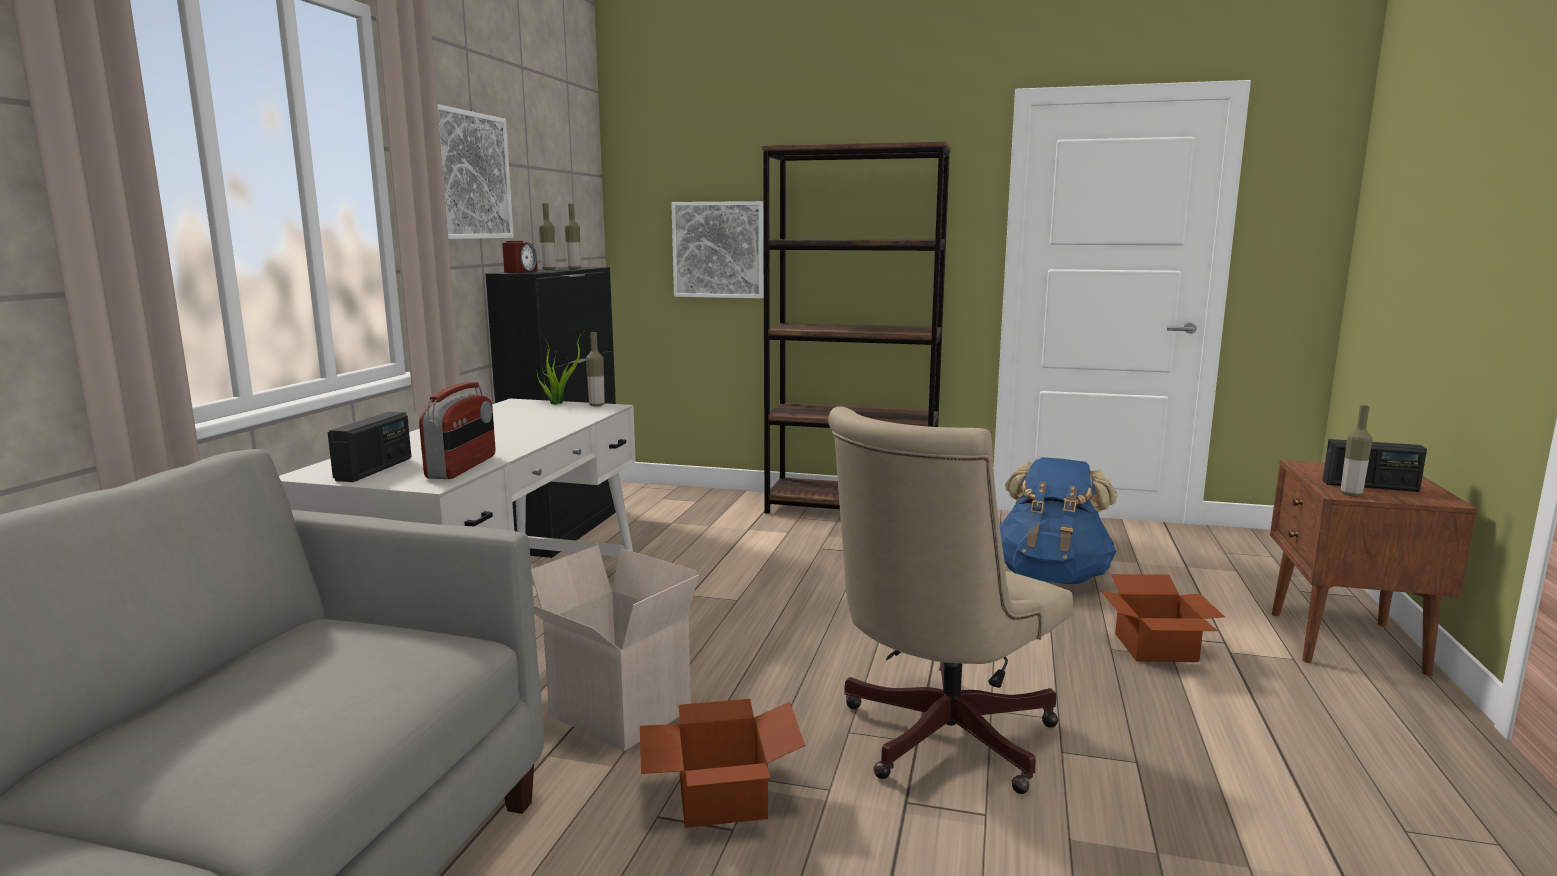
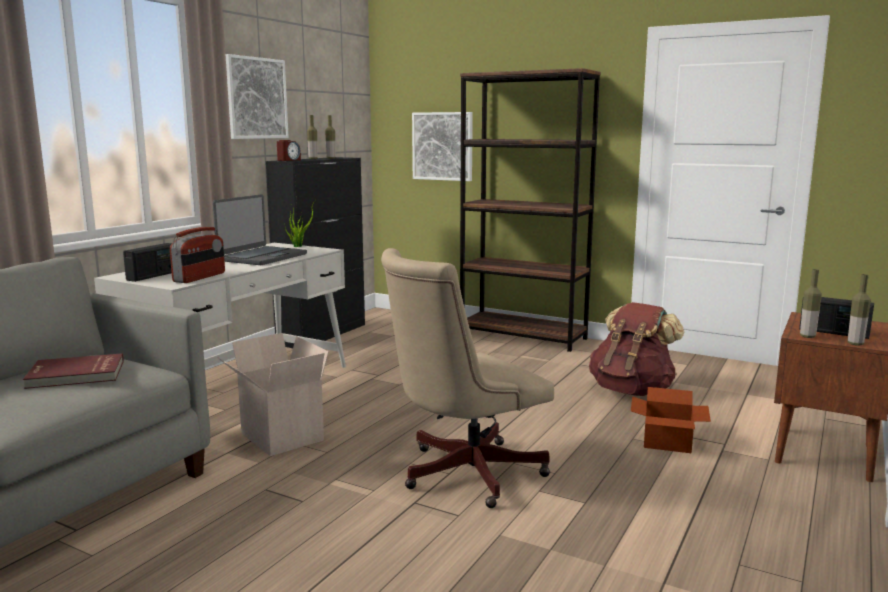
camera: 15 degrees right, 0 degrees up
bottle [586,332,605,407] -> bottle moved to [848,274,871,346]
cardboard box [640,699,805,828] -> none
blue backpack [999,457,1117,584] -> brown backpack [589,302,685,396]
none -> red book [23,353,124,389]
none -> laptop [212,194,307,265]

